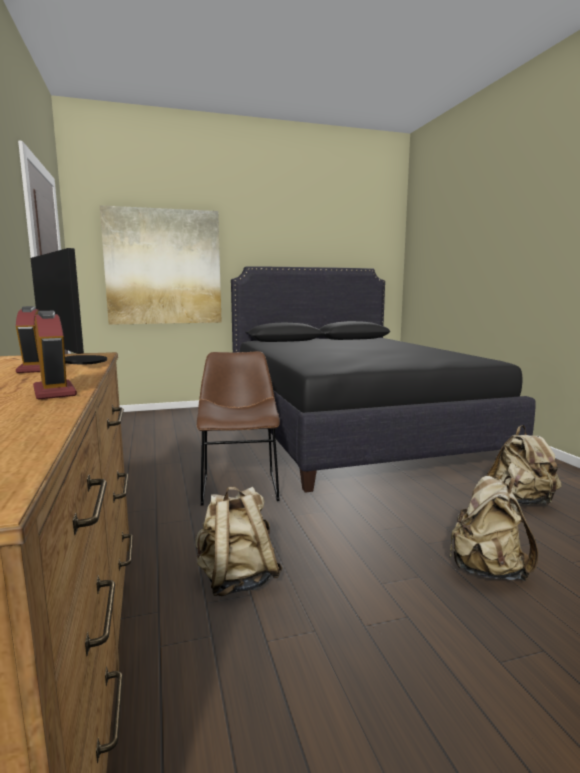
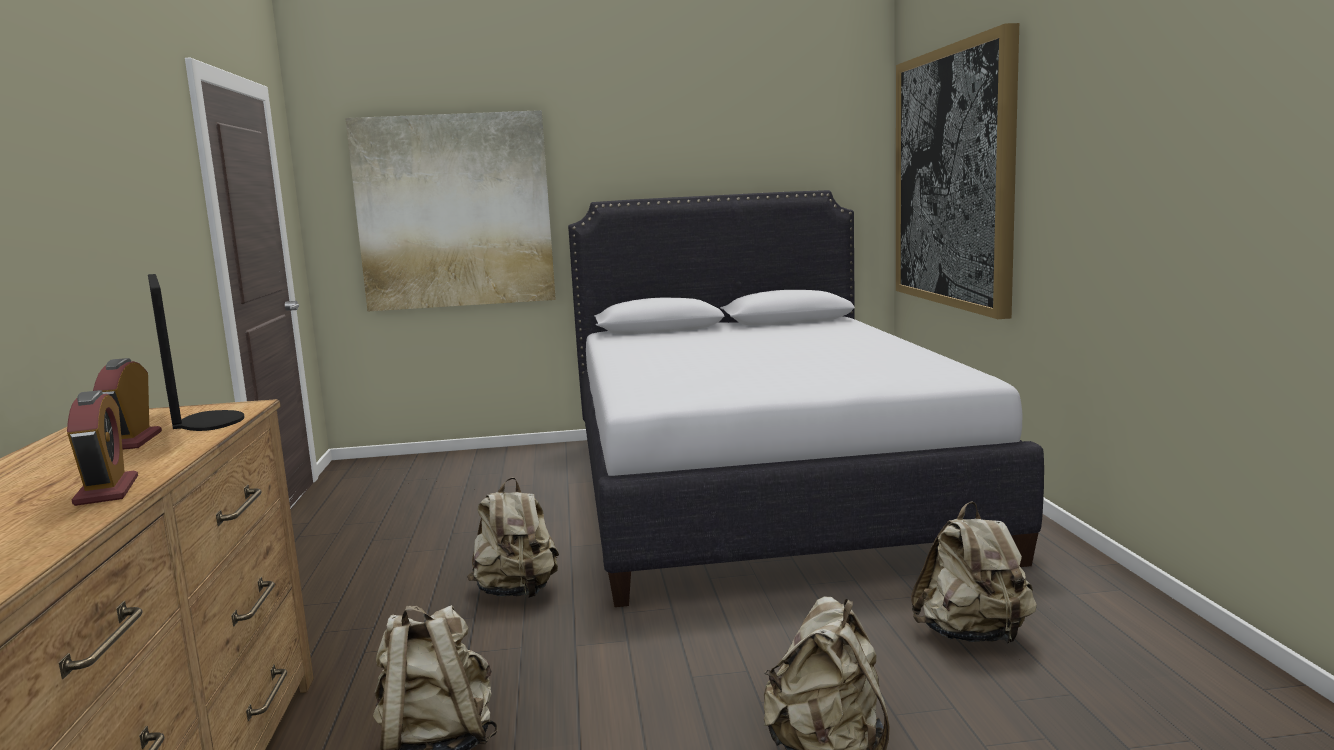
camera: 10 degrees right, 0 degrees up
brown chair [197,351,280,505] -> beige backpack [467,477,559,598]
black bed [231,267,535,493] -> white bed [568,190,1044,607]
none -> picture [896,23,1019,319]

